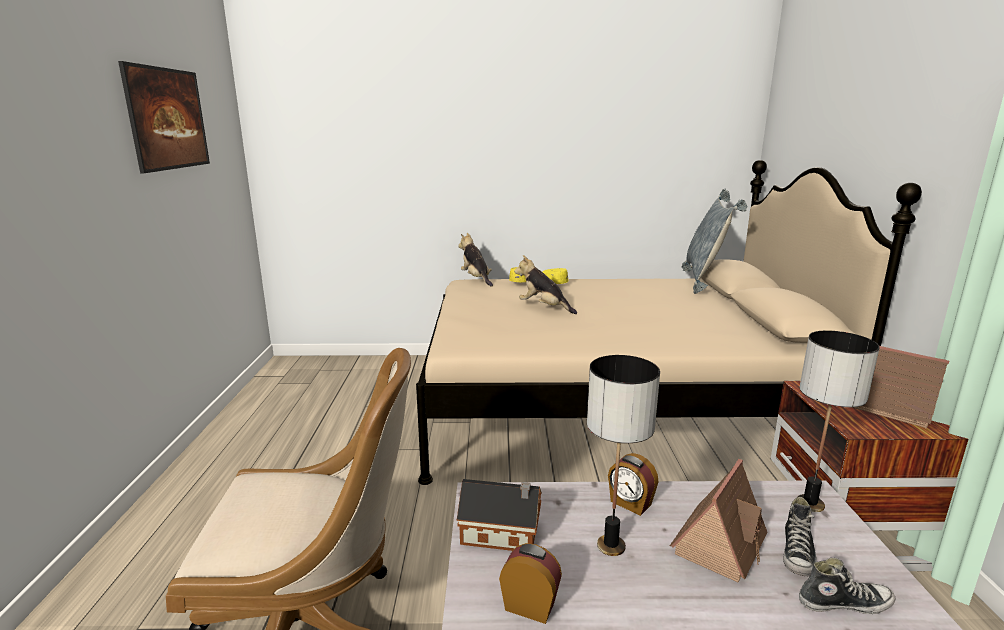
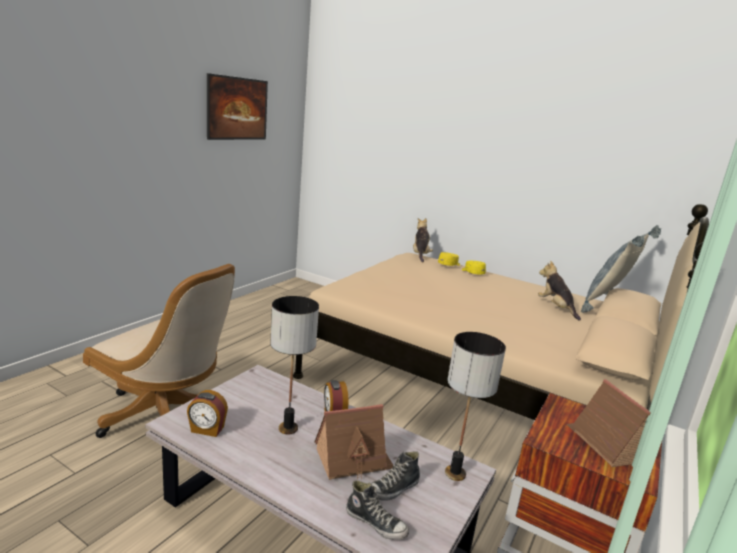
camera: 30 degrees right, 0 degrees up
toy house [457,479,542,551] -> none
alarm clock [499,543,562,624] -> alarm clock turned 135 degrees clockwise [187,390,228,437]
plush toy [514,255,577,314] -> plush toy moved to [538,260,581,321]

